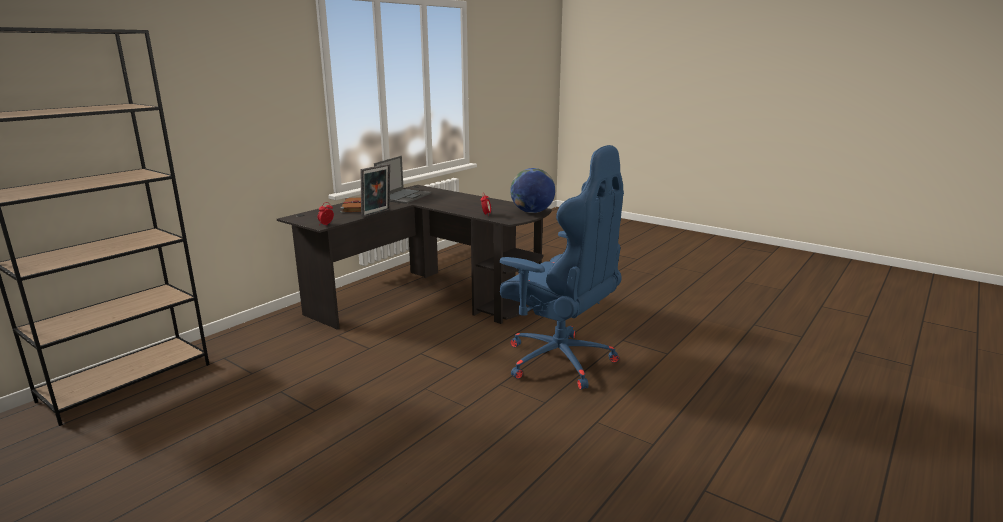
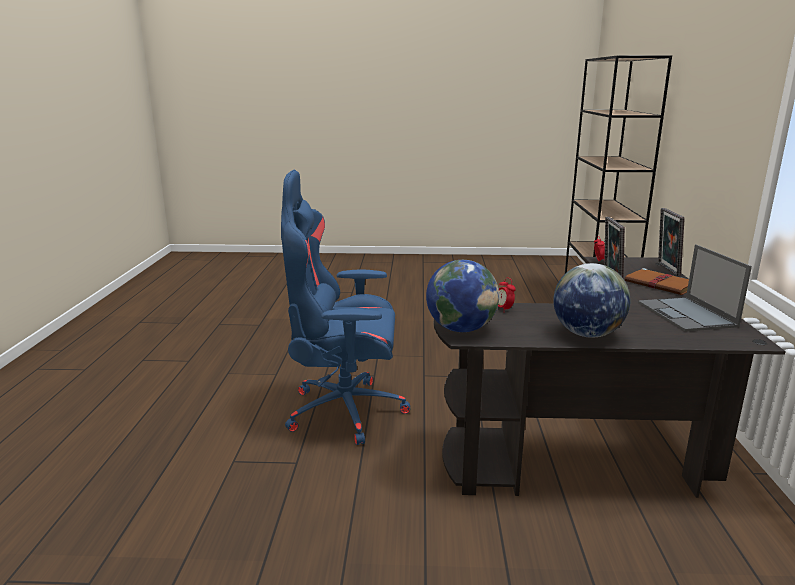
camera: 145 degrees right, 0 degrees up
none -> globe [553,263,630,338]
none -> picture frame [658,208,685,276]

